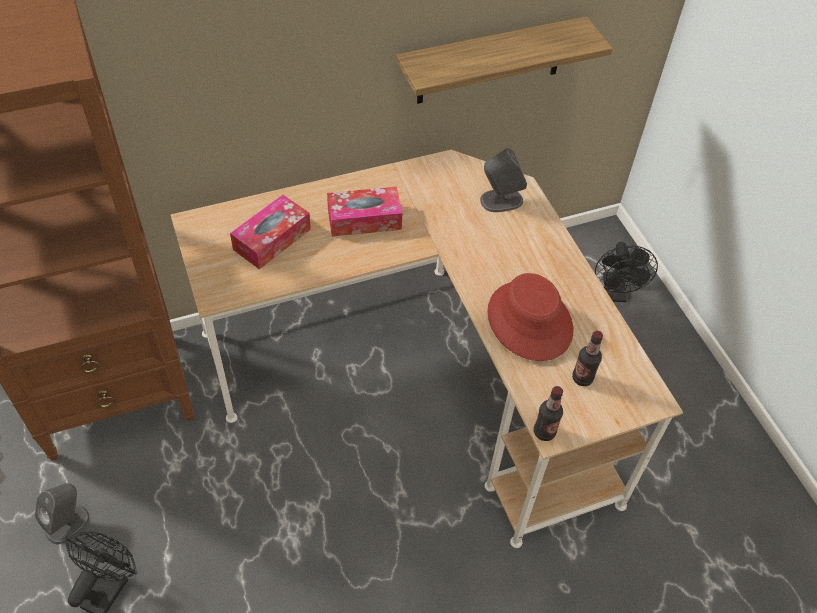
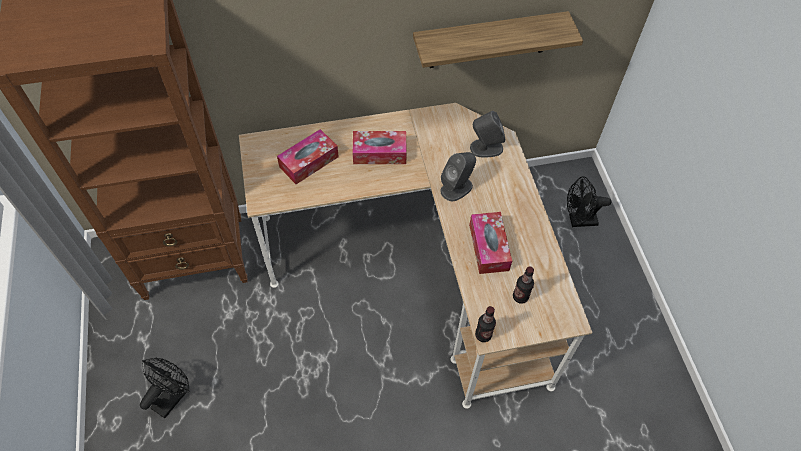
camera: 10 degrees right, 5 degrees up
grey speaker [35,483,90,544] -> grey speaker moved to [440,152,476,201]
red hat [488,273,573,361] -> tissue box [469,212,512,274]
black fan [595,242,658,302] -> black fan turned 75 degrees clockwise [567,176,611,227]

